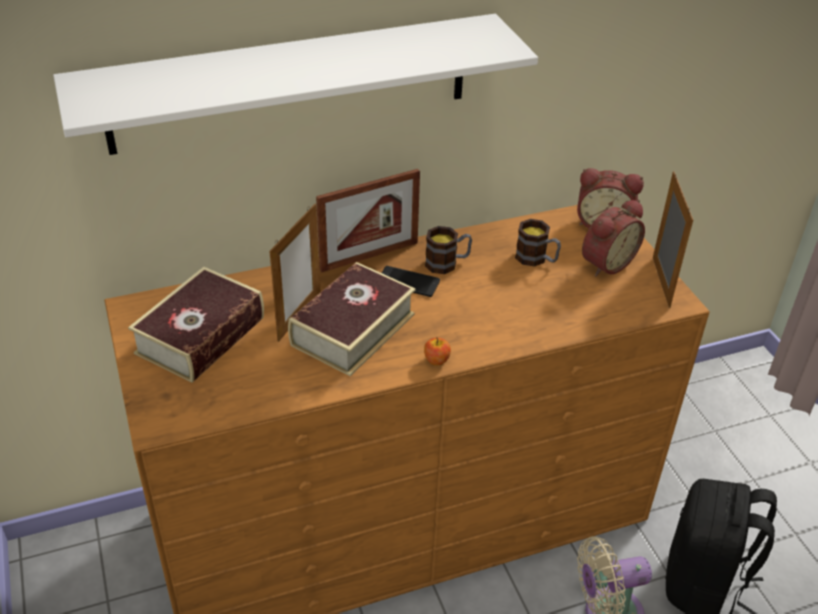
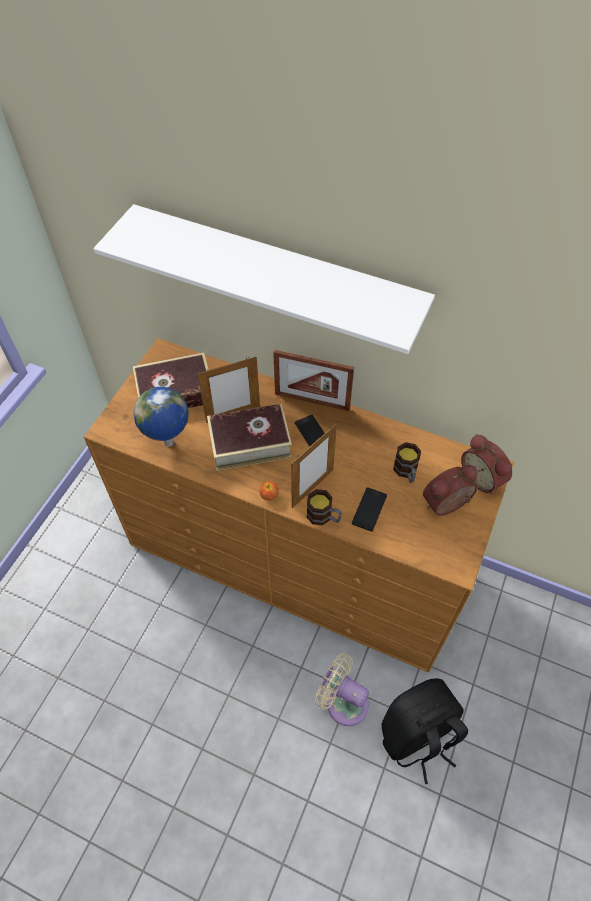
camera: 45 degrees right, 15 degrees up
mug [425,226,472,274] -> mug moved to [307,489,342,525]
alarm clock [582,200,645,277] -> alarm clock turned 150 degrees clockwise [423,465,478,516]
picture frame [653,171,693,308] -> picture frame moved to [291,423,337,508]
none -> globe [133,387,189,447]
none -> phone [352,487,387,531]

